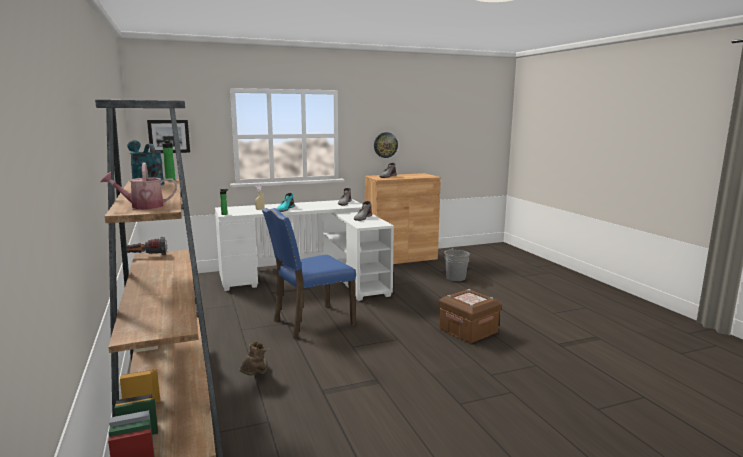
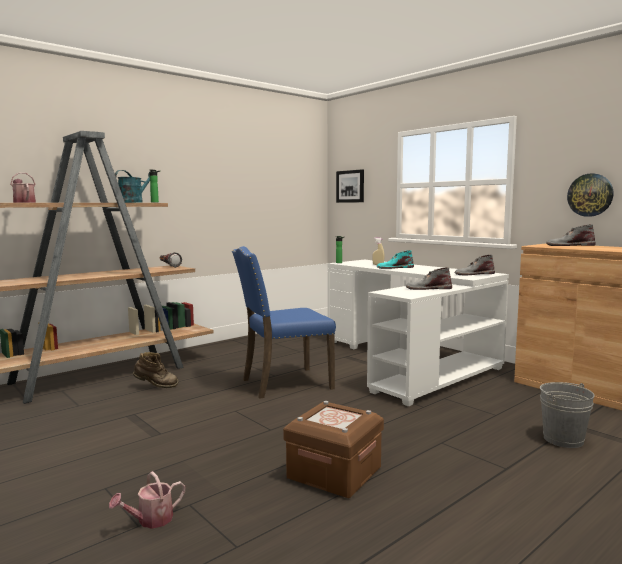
camera: 70 degrees right, 5 degrees down
blue chair [262,208,356,339] -> blue chair turned 60 degrees counterclockwise [232,246,336,399]
none -> watering can [109,471,185,529]

